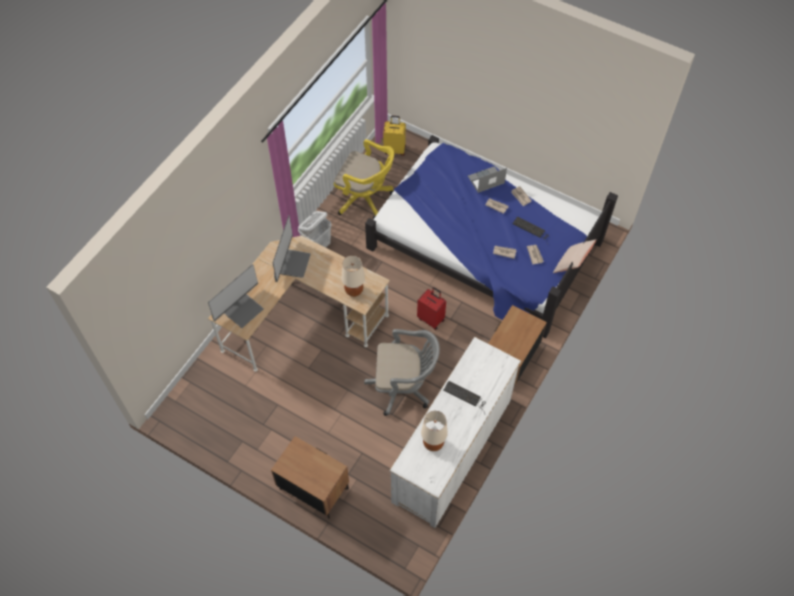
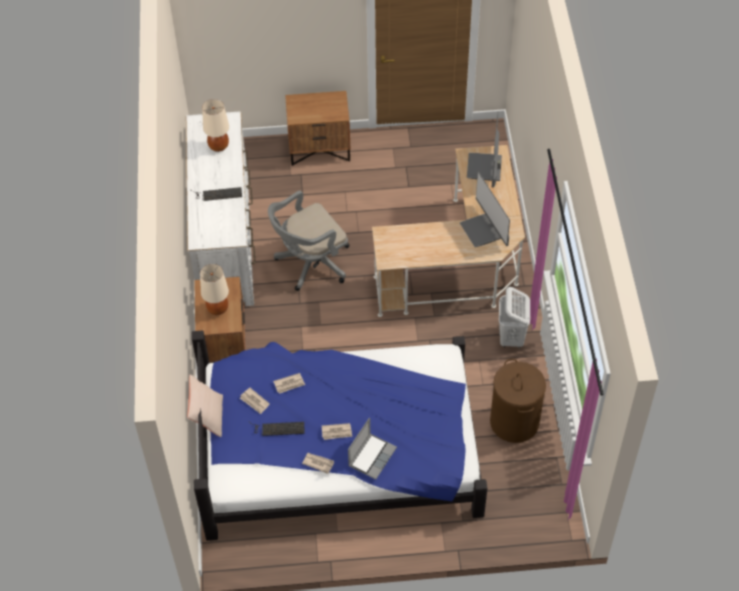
camera: 145 degrees right, 5 degrees down
yellow office chair [334,139,394,220] -> brown laundry basket [490,359,546,443]
beige table lamp [342,255,365,297] -> beige table lamp moved to [200,264,229,315]
yellow suitcase [383,116,406,156] -> none
red suitcase [417,287,446,330] -> none

